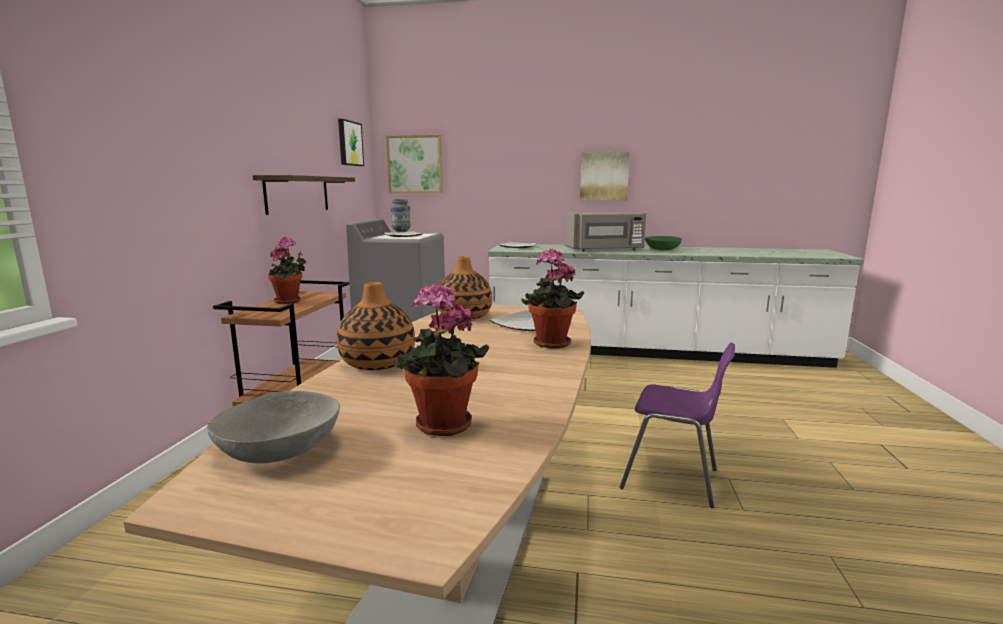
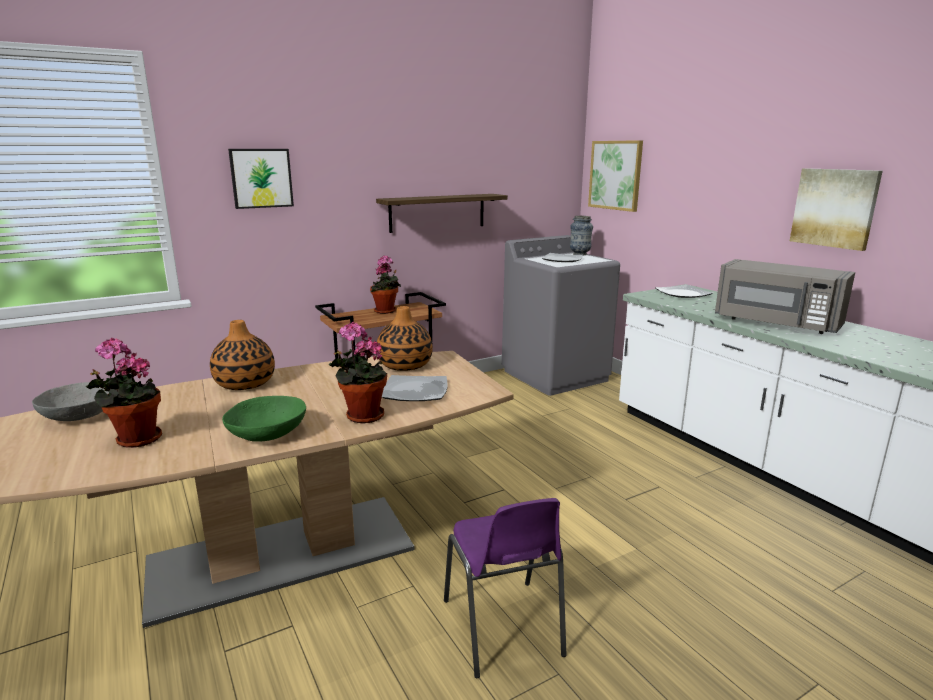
camera: 50 degrees right, 5 degrees up
picture [338,119,364,166] -> picture moved to [228,149,294,209]
green bowl [645,236,682,250] -> green bowl moved to [222,396,306,442]

